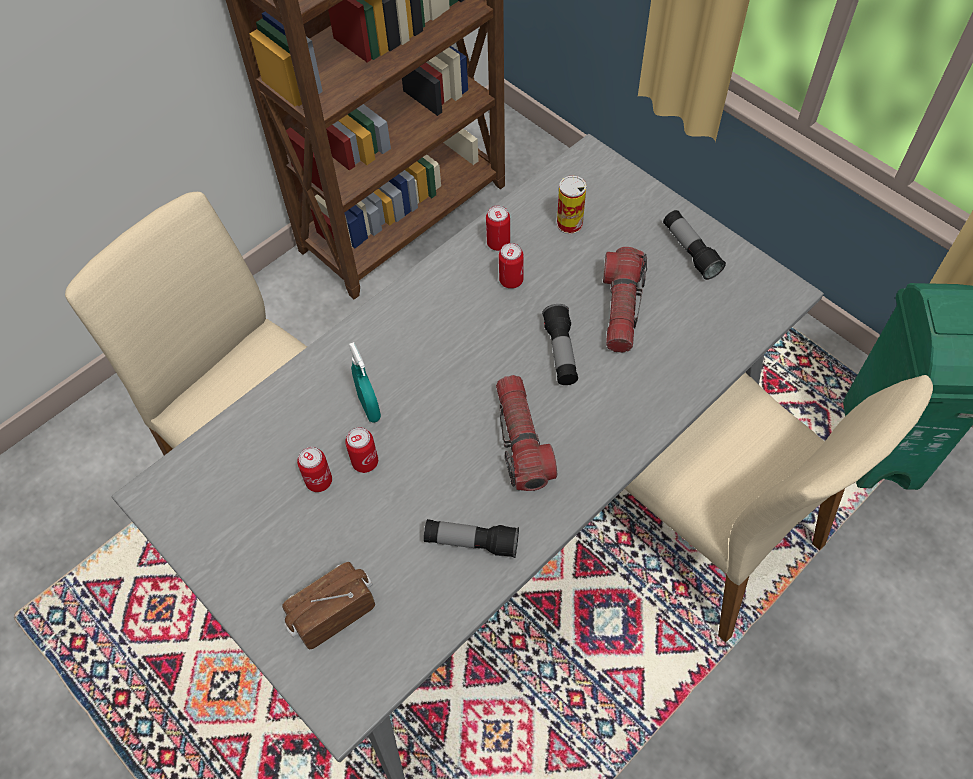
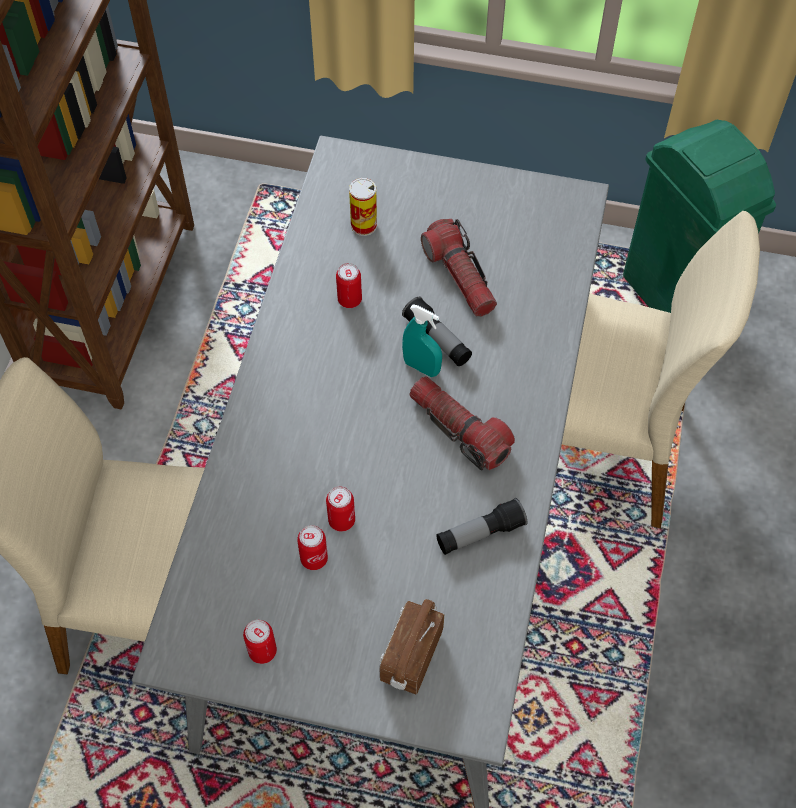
camera: 35 degrees left, 0 degrees up
turquoise spray bottle [349,342,381,423] -> turquoise spray bottle moved to [402,305,442,377]
can [486,205,510,251] -> can moved to [243,620,277,664]
flashlight [663,210,726,280] -> none

